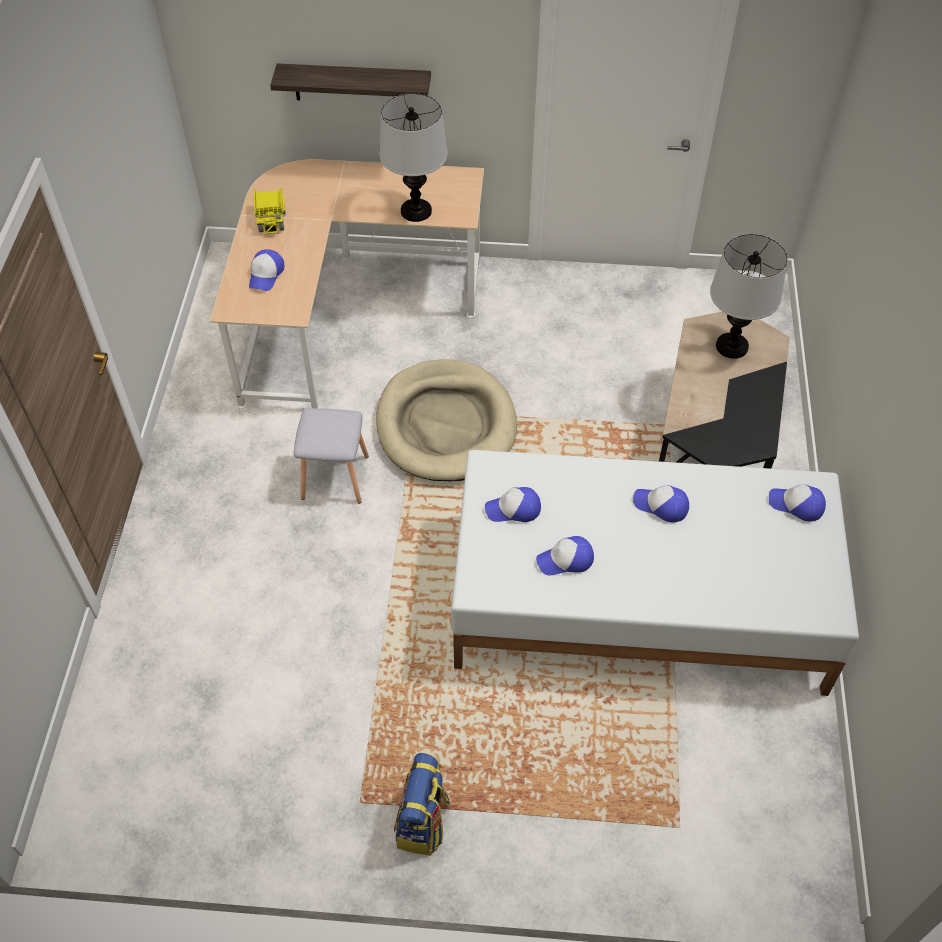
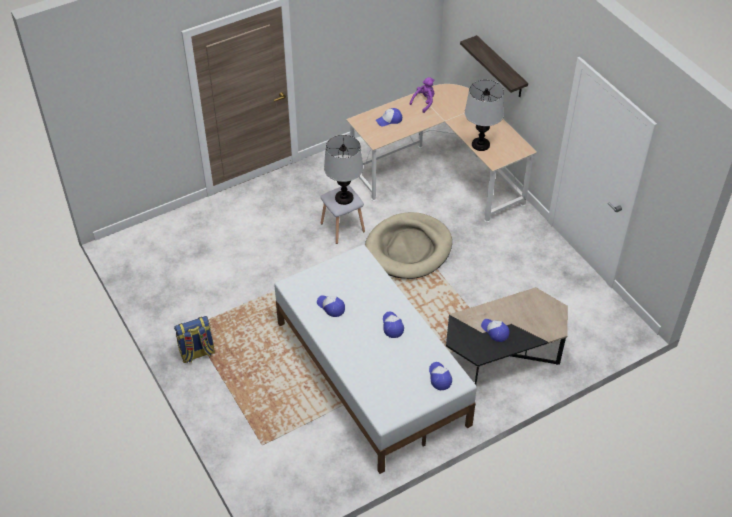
camera: 55 degrees right, 5 degrees down
toy truck [253,187,286,234] -> purple plush toy [409,77,434,113]
cap [485,487,541,522] -> cap moved to [481,319,509,342]
table lamp [710,234,788,359] -> table lamp moved to [324,135,363,205]

